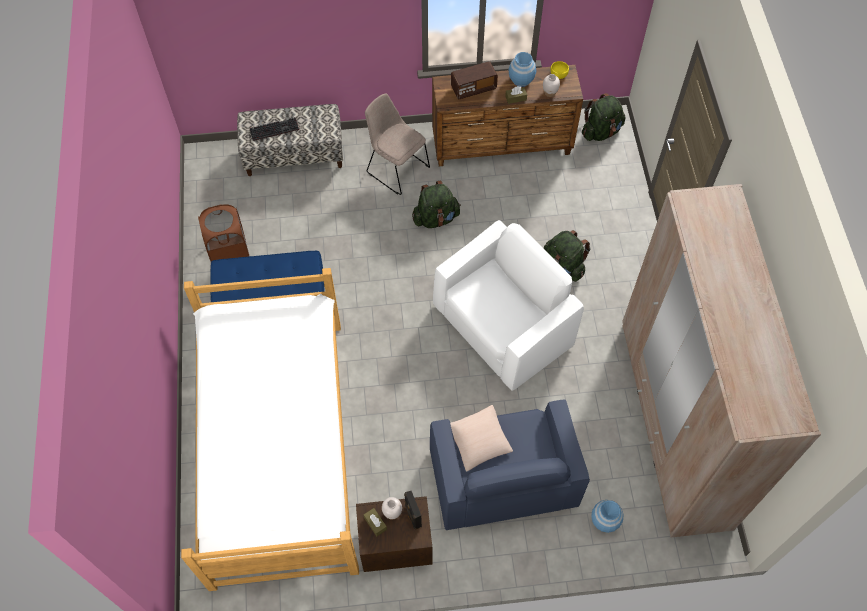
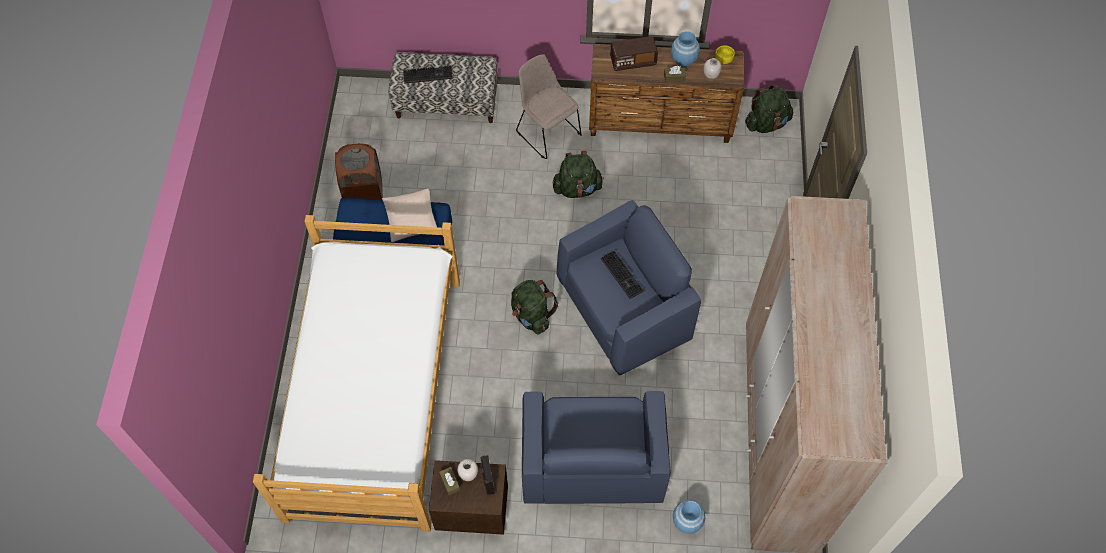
camera: 10 degrees right, 0 degrees up
white armchair [433,220,584,391] -> blue armchair [557,200,701,375]
beige pillow [450,405,513,472] -> beige pillow moved to [382,188,437,242]
green backpack [544,230,591,282] -> green backpack moved to [511,280,559,334]
none -> keyboard [601,251,644,299]

